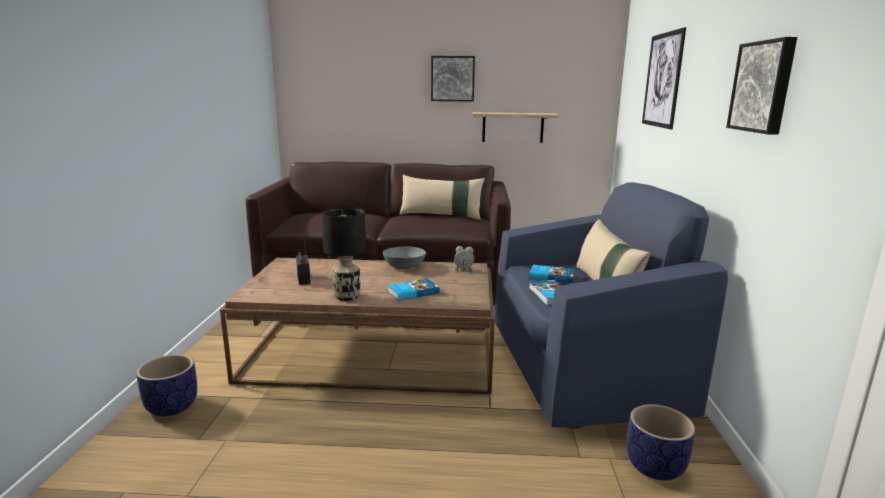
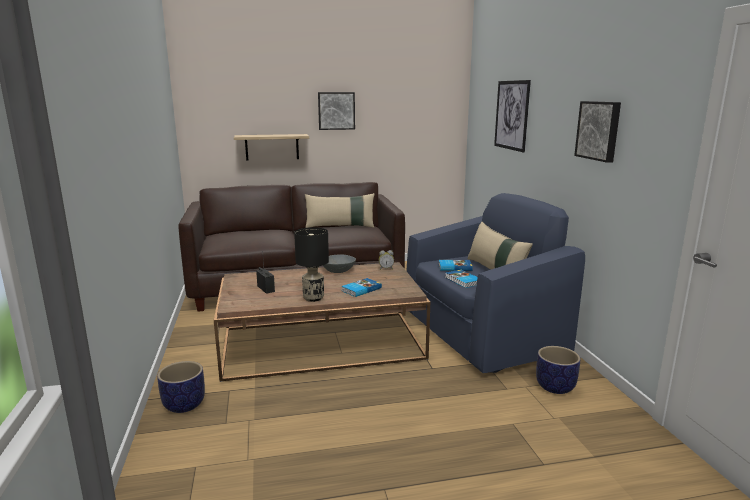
camera: 15 degrees left, 0 degrees up
shelf [472,112,559,143] -> shelf moved to [234,134,309,161]

